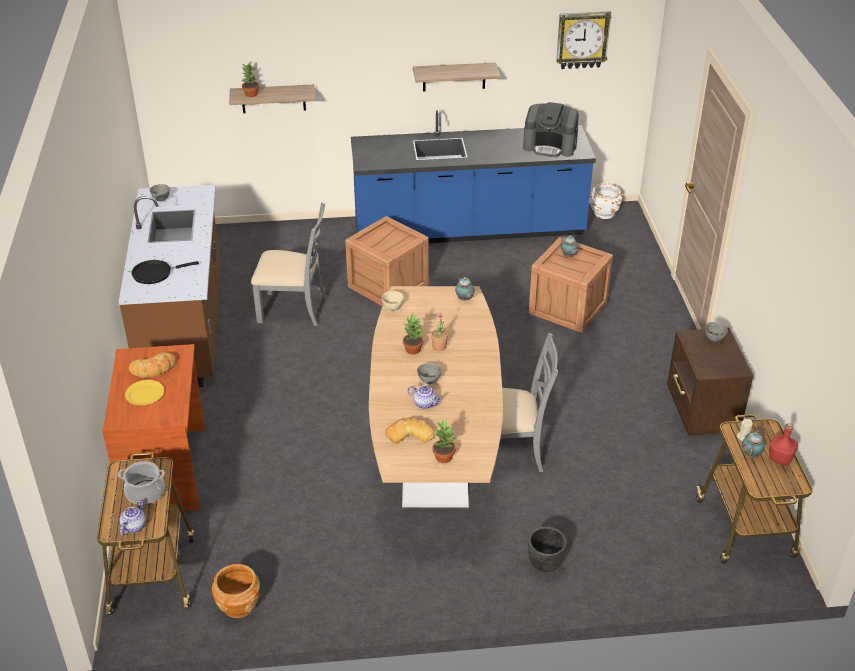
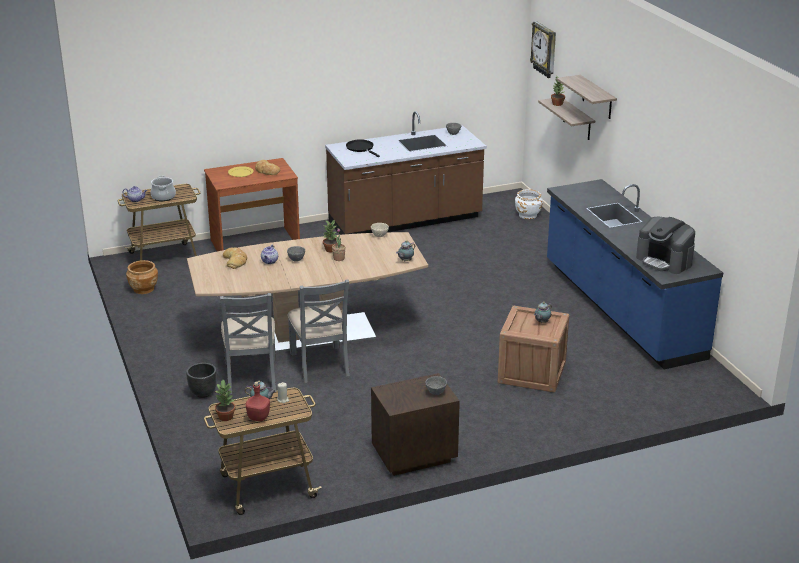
camera: 75 degrees right, 10 degrees down
grey chair [251,203,327,326] -> grey chair moved to [220,293,276,394]
crate [345,216,429,306] -> none
shelf [413,63,501,92] -> shelf moved to [557,75,617,119]
potted plant [432,419,456,463] -> potted plant moved to [215,380,235,421]
coffee machine [523,102,579,157] -> coffee machine turned 45 degrees counterclockwise [636,217,695,274]
wall clock [556,11,612,69] -> wall clock moved to [530,21,556,78]
white planter [590,183,622,219] -> white planter moved to [515,189,543,219]

